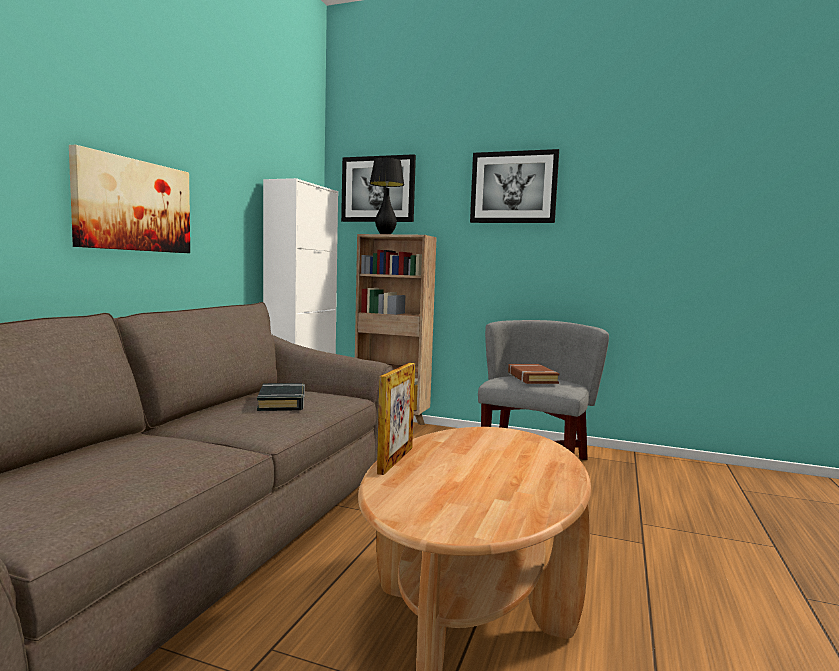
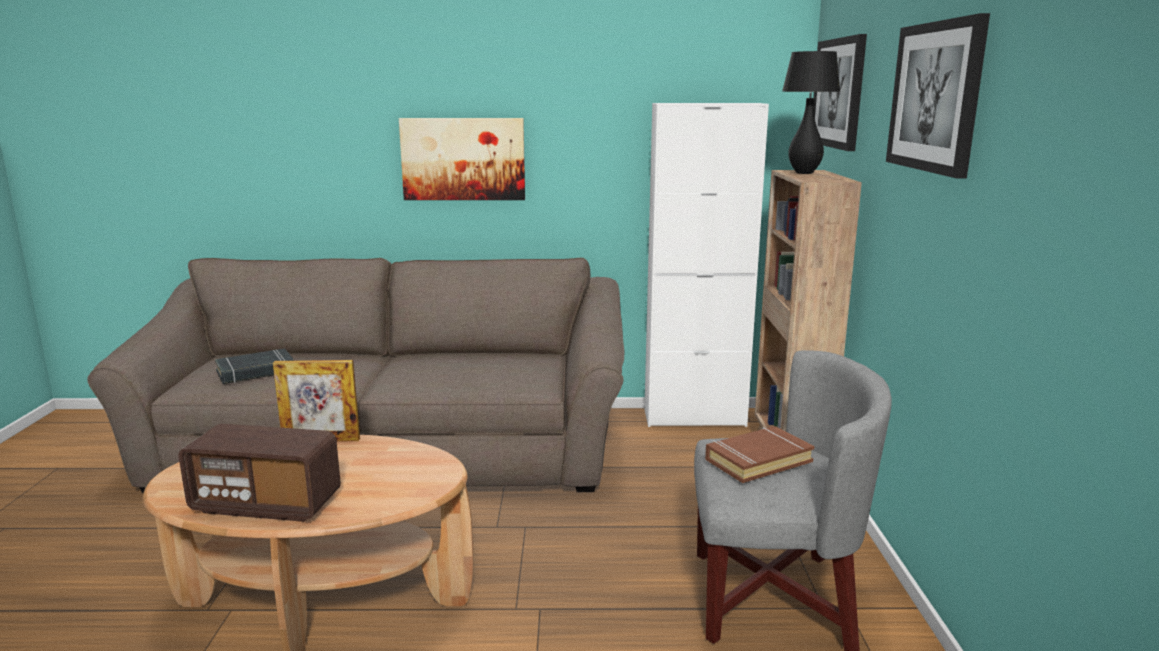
camera: 70 degrees right, 10 degrees up
black book [257,383,305,411] -> black book moved to [215,348,294,384]
none -> radio [179,424,341,522]

